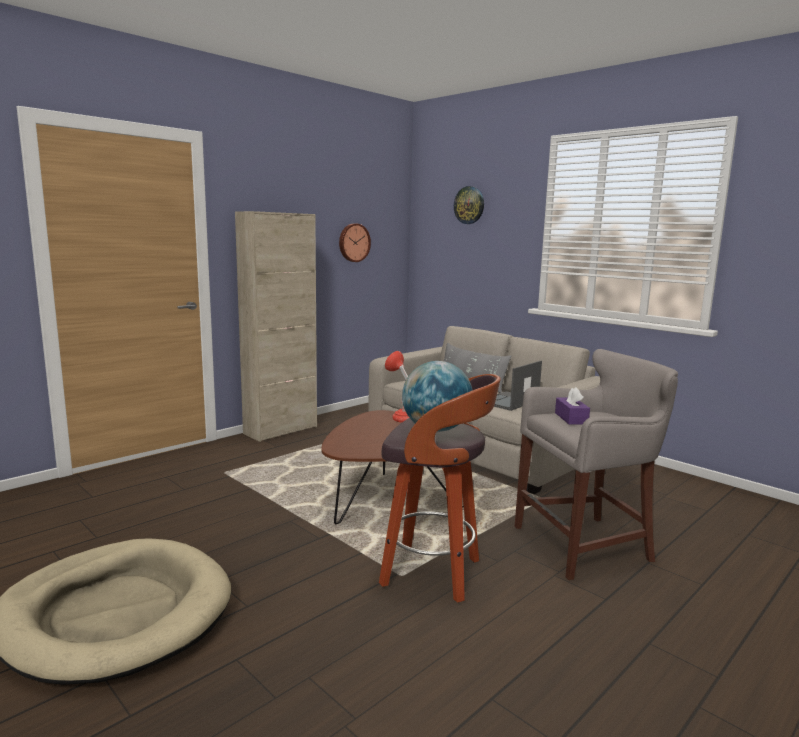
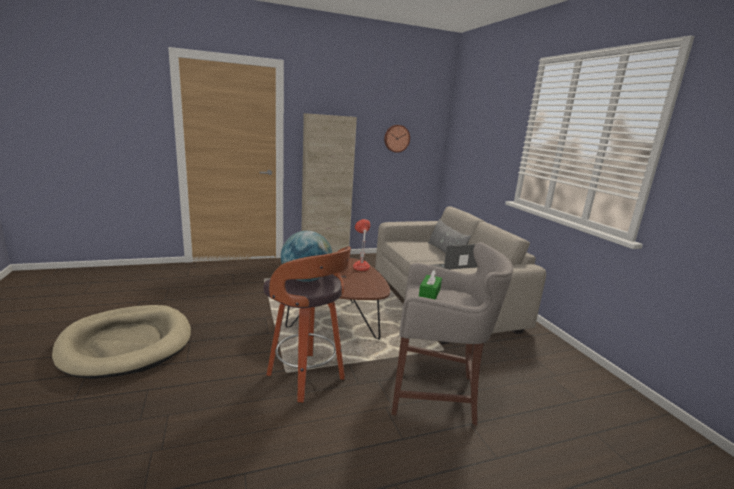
camera: 25 degrees right, 5 degrees up
wall clock [454,186,484,224] -> none
purple tissue box [555,387,590,425] -> green tissue box [419,269,442,300]

